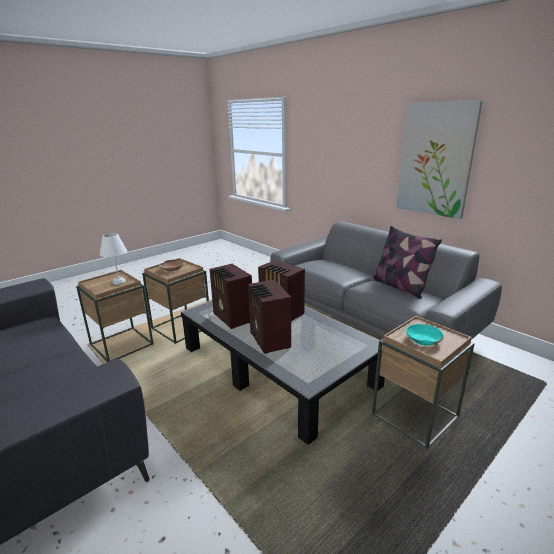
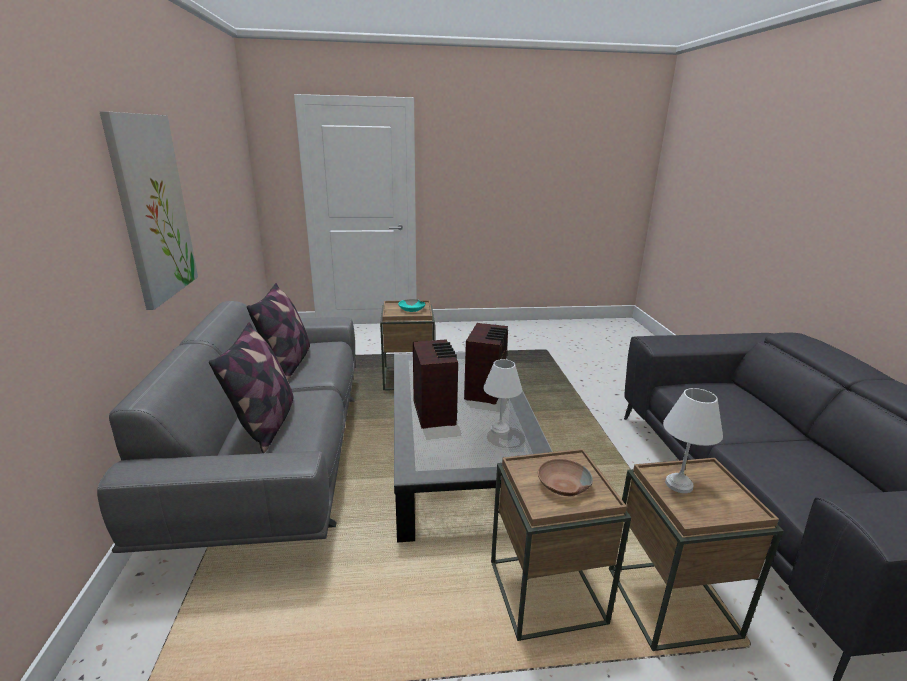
camera: 145 degrees left, 0 degrees up
radio [210,264,252,329] -> white table lamp [483,359,522,435]
none -> pillow [209,322,294,453]

